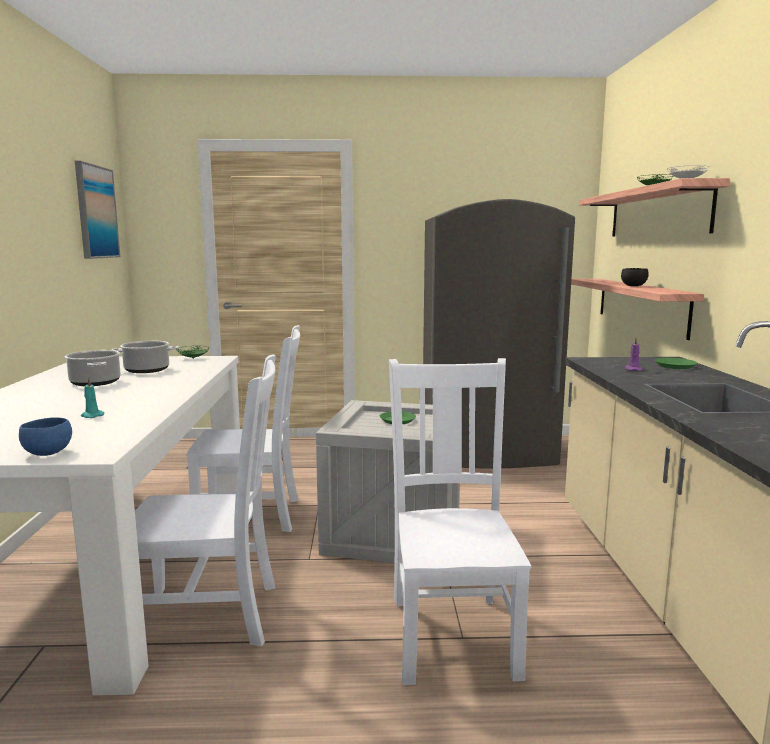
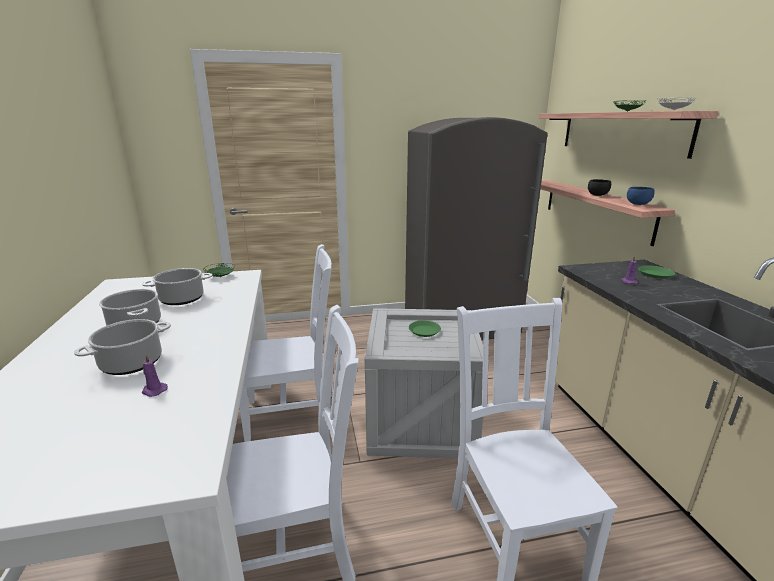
camera: 10 degrees left, 10 degrees up
blue bowl [19,417,72,456] -> blue bowl moved to [627,187,655,205]
picture [75,161,120,259] -> none
turquoise candle [81,377,104,418] -> purple candle [142,354,168,397]
none -> cooking pot [74,319,171,375]

